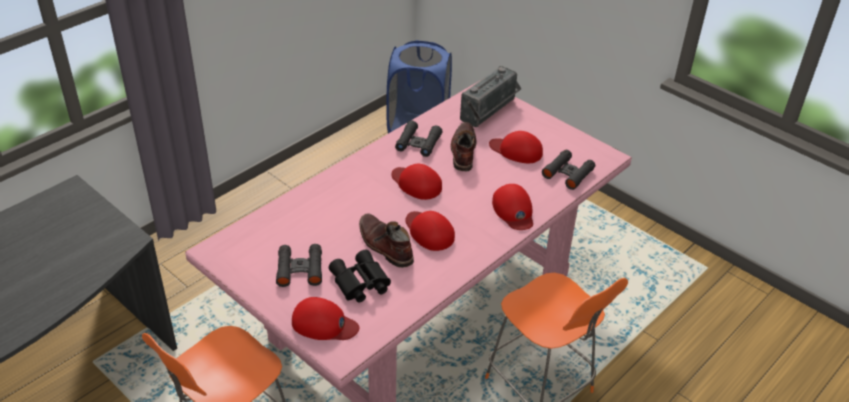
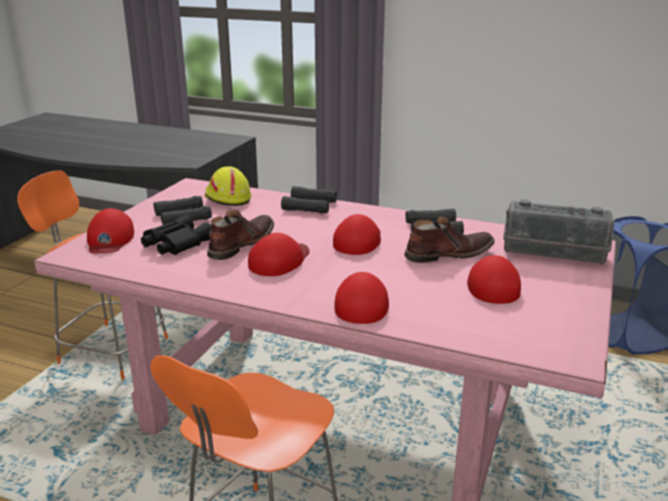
camera: 70 degrees right, 15 degrees down
red cap [492,184,533,230] -> red cap turned 135 degrees clockwise [334,272,389,324]
black binoculars [542,150,595,190] -> black binoculars moved to [281,186,337,214]
none -> yellow hard hat [204,166,251,206]

